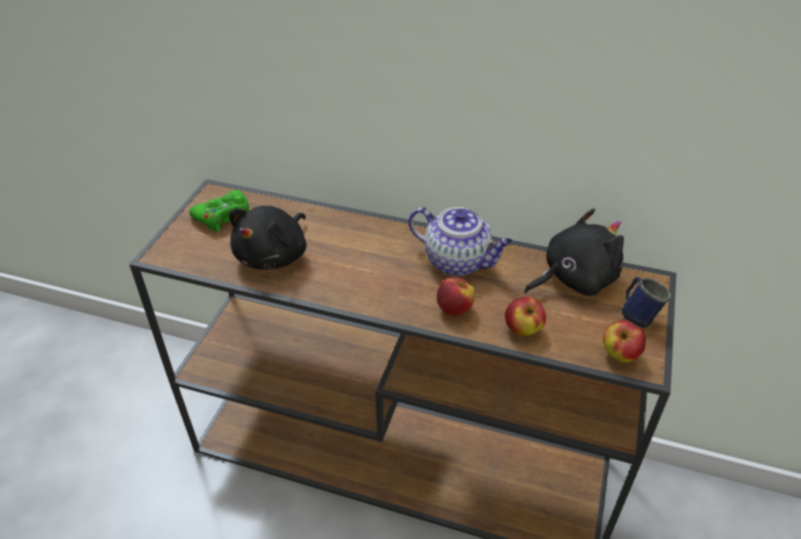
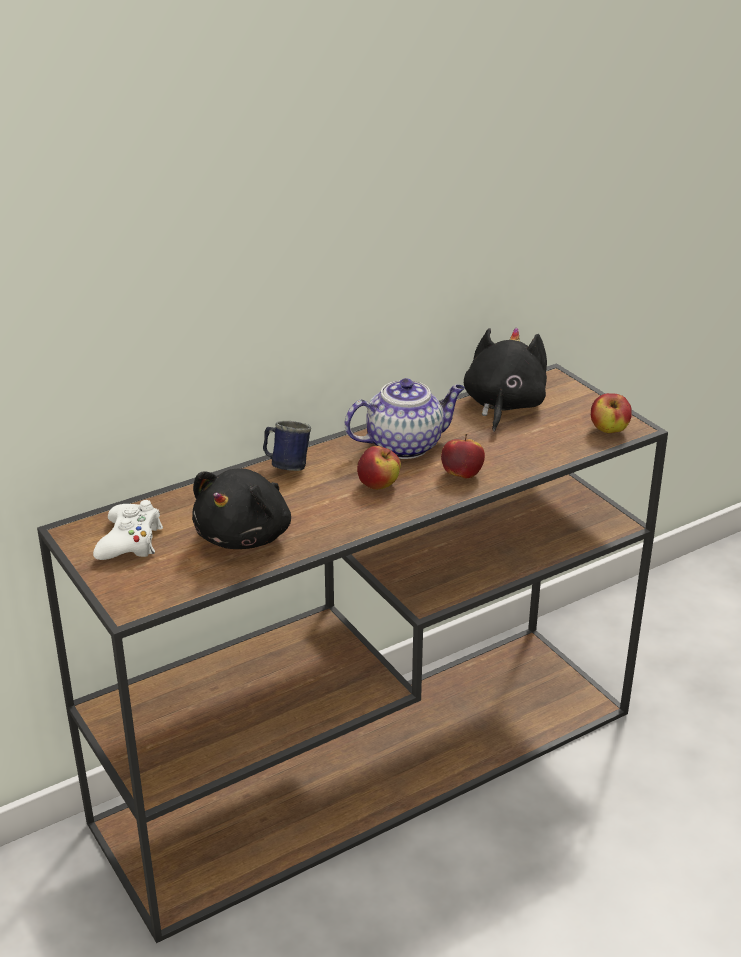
camera: 50 degrees left, 10 degrees down
green game controller [189,190,249,232] -> white game controller [93,500,163,560]
black plush toy [229,206,306,270] -> black plush toy turned 45 degrees clockwise [192,468,291,549]
apple [505,297,546,336] -> apple moved to [357,446,401,490]
blue mug [621,277,671,328] -> blue mug moved to [263,421,311,471]

